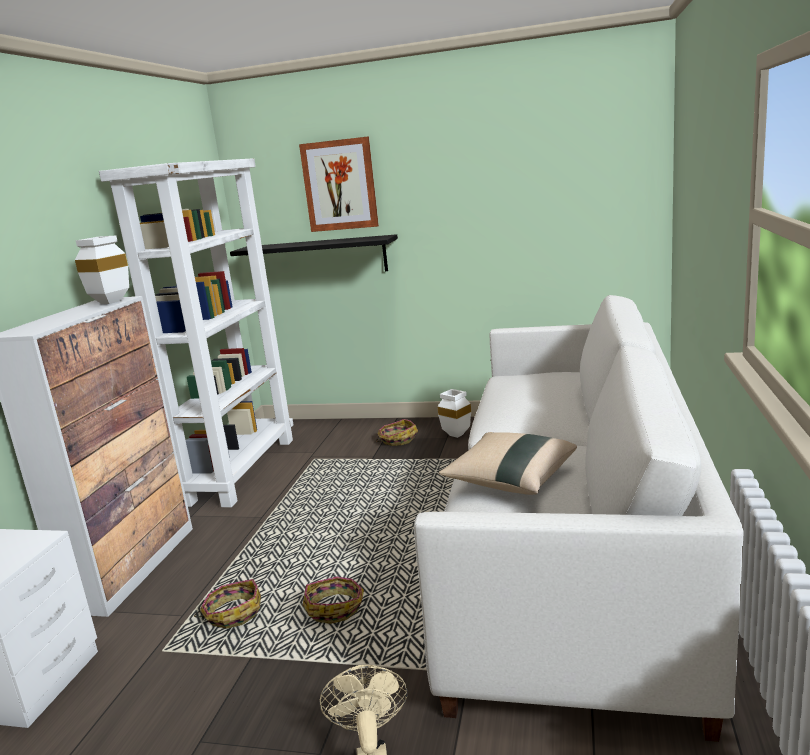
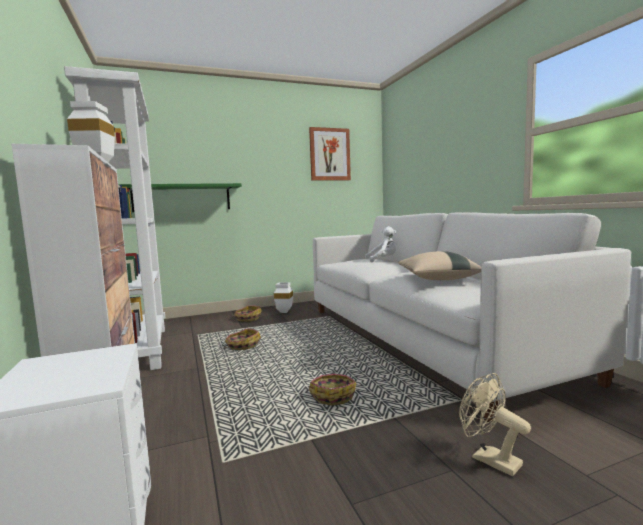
camera: 35 degrees left, 10 degrees down
basket [194,579,261,629] -> basket moved to [224,328,261,350]
black shelf [230,234,398,271] -> green shelf [118,183,242,212]
picture [299,137,379,232] -> picture moved to [309,127,351,181]
none -> white plush toy [365,226,396,262]

